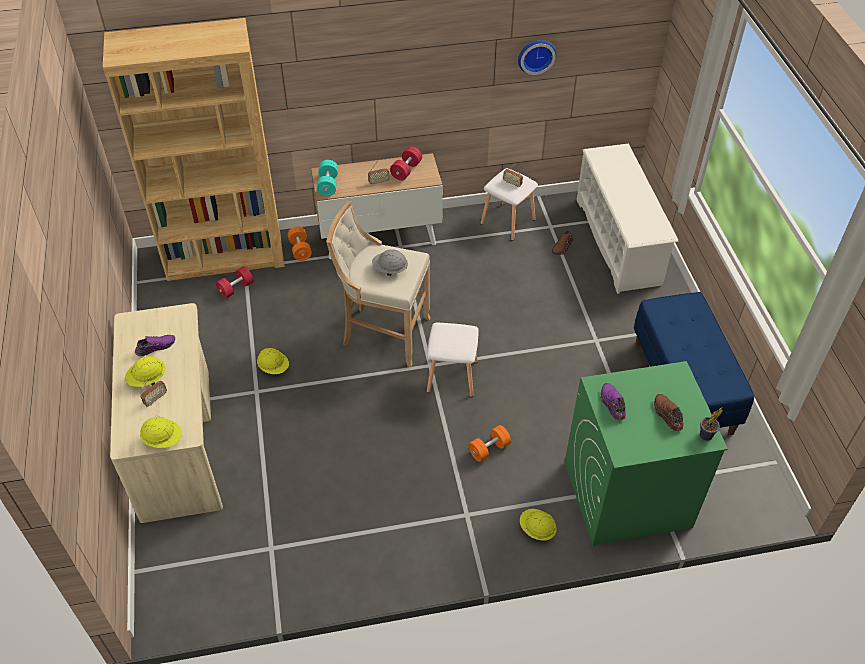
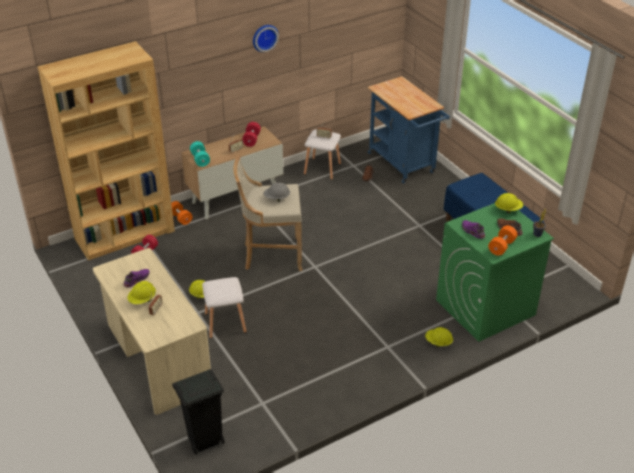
camera: 20 degrees left, 10 degrees down
yellow hard hat [140,417,182,448] -> yellow hard hat moved to [495,193,523,213]
white stool [427,323,479,397] -> white stool moved to [202,277,247,338]
orange dumbbell [468,425,511,462] -> orange dumbbell moved to [488,225,517,256]
wall clock [518,40,556,75] -> wall clock moved to [253,25,279,52]
white shoe rack [576,143,678,294] -> blue cart [368,76,450,183]
none -> black trash can [172,369,225,455]

